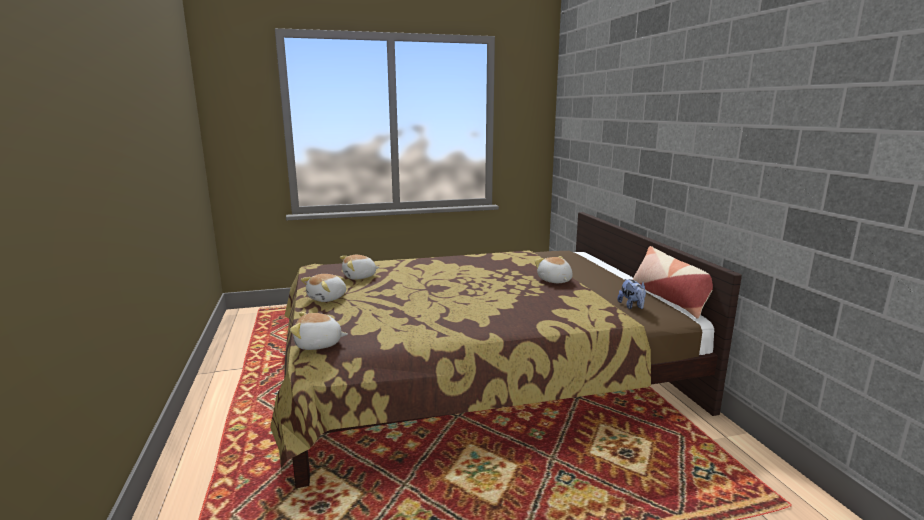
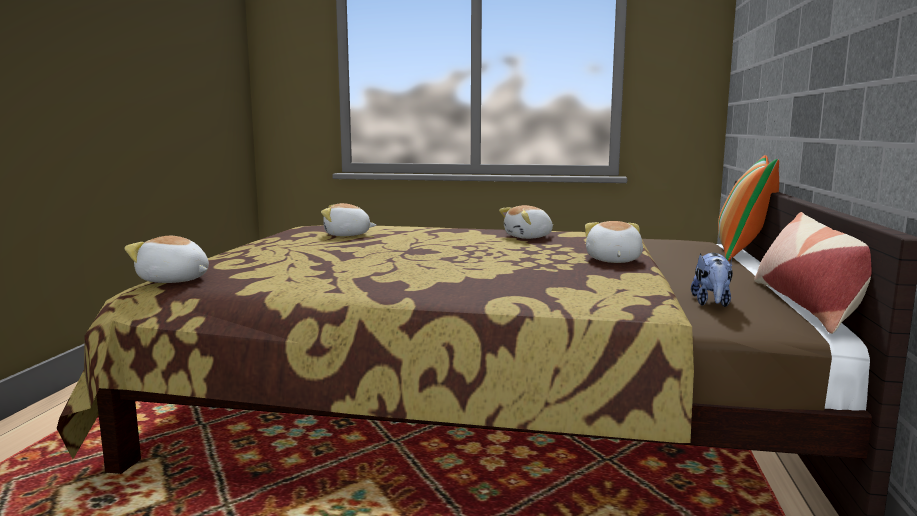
camera: 25 degrees right, 5 degrees down
plush toy [301,274,346,302] -> plush toy moved to [499,205,553,239]
none -> pillow [718,155,779,261]

